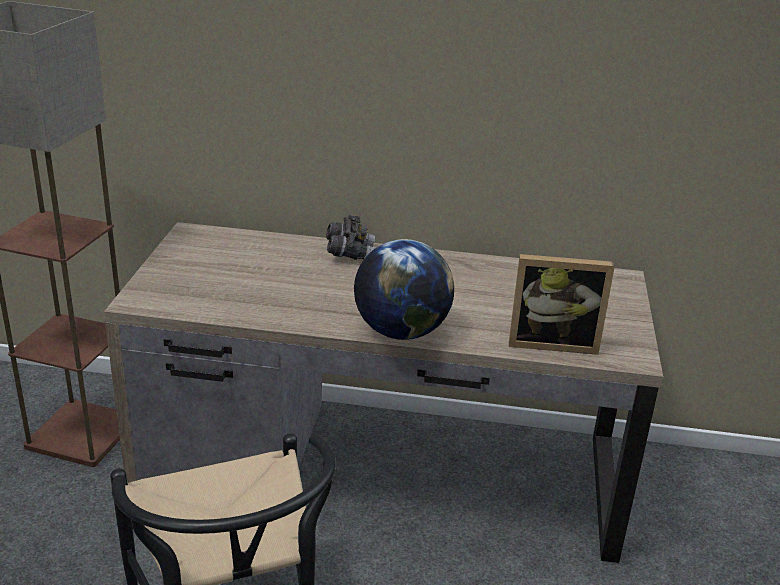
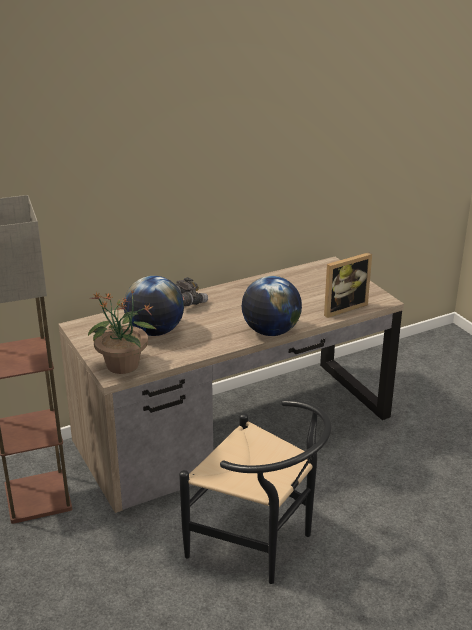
camera: 35 degrees left, 0 degrees up
none -> potted plant [88,290,156,374]
none -> globe [124,276,184,336]

